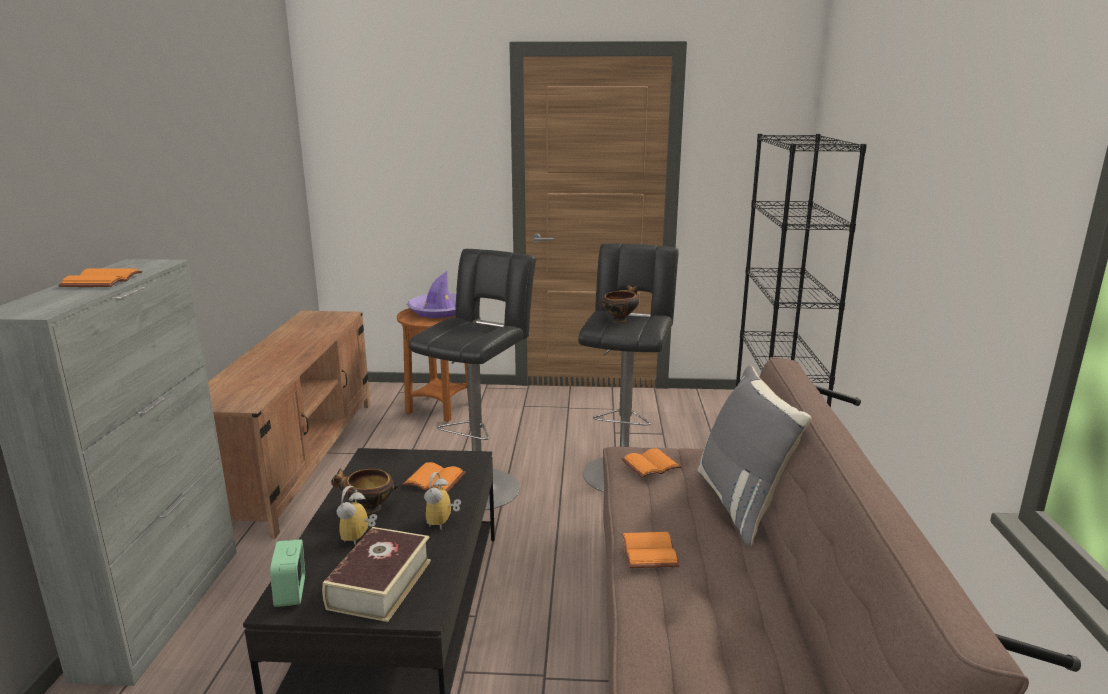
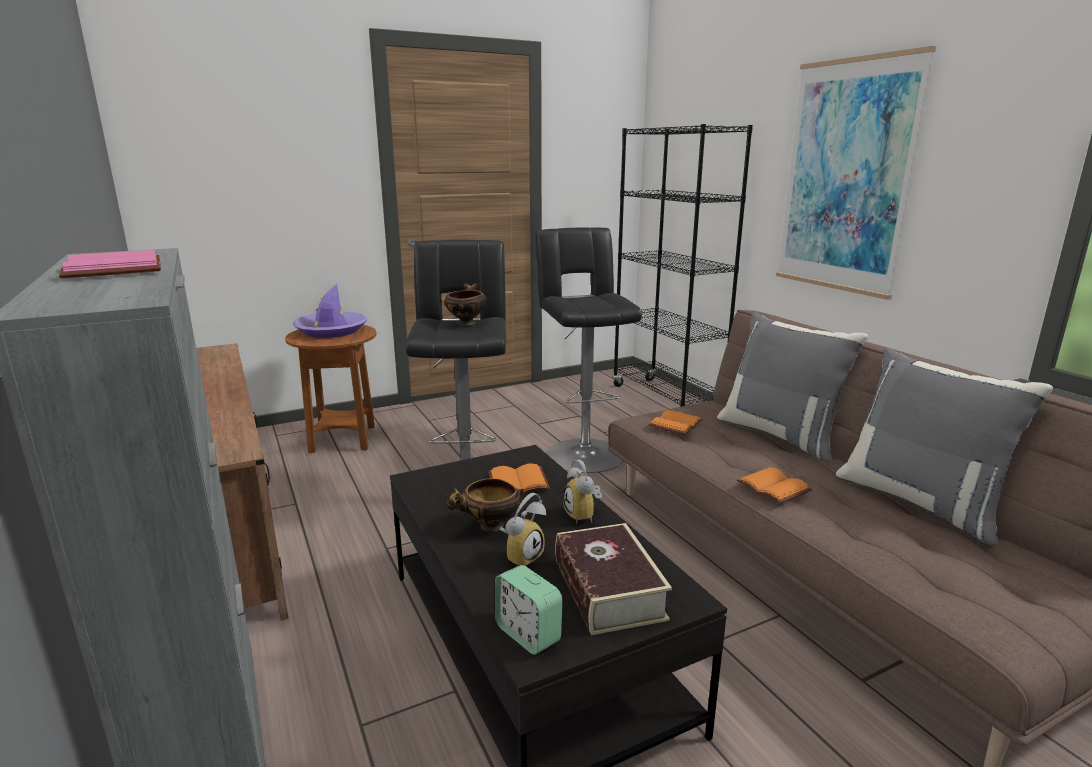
camera: 30 degrees left, 0 degrees up
orange book [58,268,142,287] -> pink book [59,250,161,278]
alarm clock [337,486,377,546] -> alarm clock turned 120 degrees counterclockwise [500,493,546,565]
bowl [602,285,639,323] -> bowl moved to [445,283,487,326]
none -> picture [776,46,936,300]
none -> grey pillow [835,348,1053,545]

